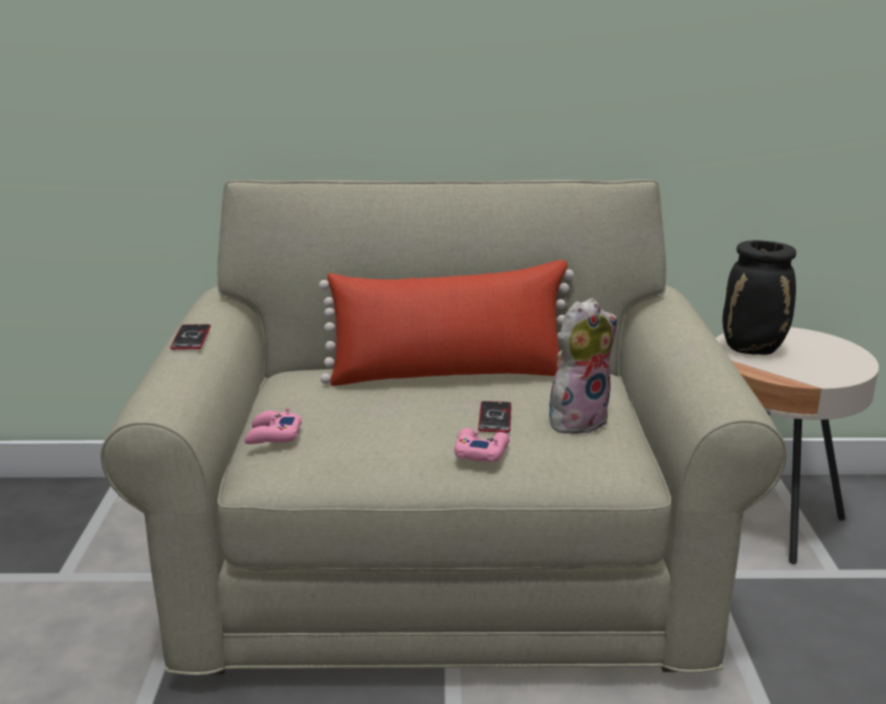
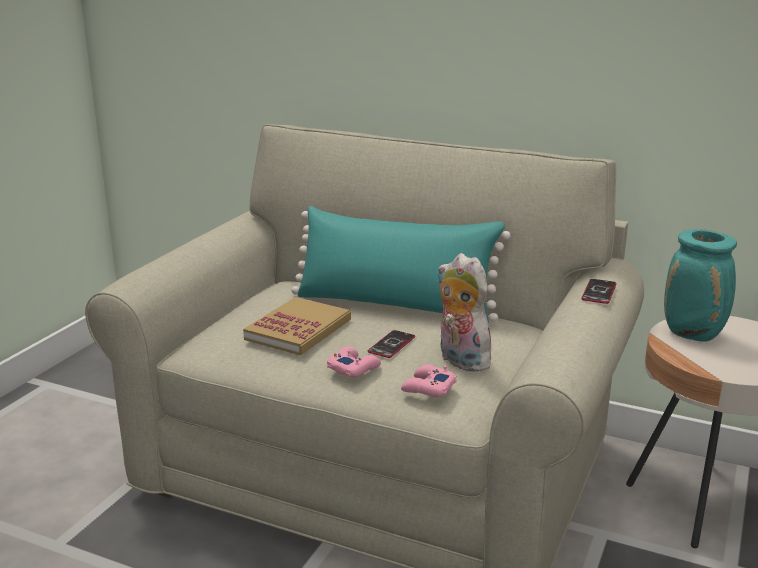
camera: 25 degrees right, 0 degrees up
phone [170,324,211,350] -> phone moved to [581,279,616,304]
pink game controller [244,407,302,444] -> pink game controller moved to [401,365,457,397]
red pillow [319,260,574,386] -> turquoise pillow [291,206,511,323]
plush toy [549,298,617,434] -> plush toy turned 120 degrees counterclockwise [437,253,497,372]
black vase [723,240,796,355] -> turquoise vase [664,229,737,342]
none -> book [243,297,351,355]

